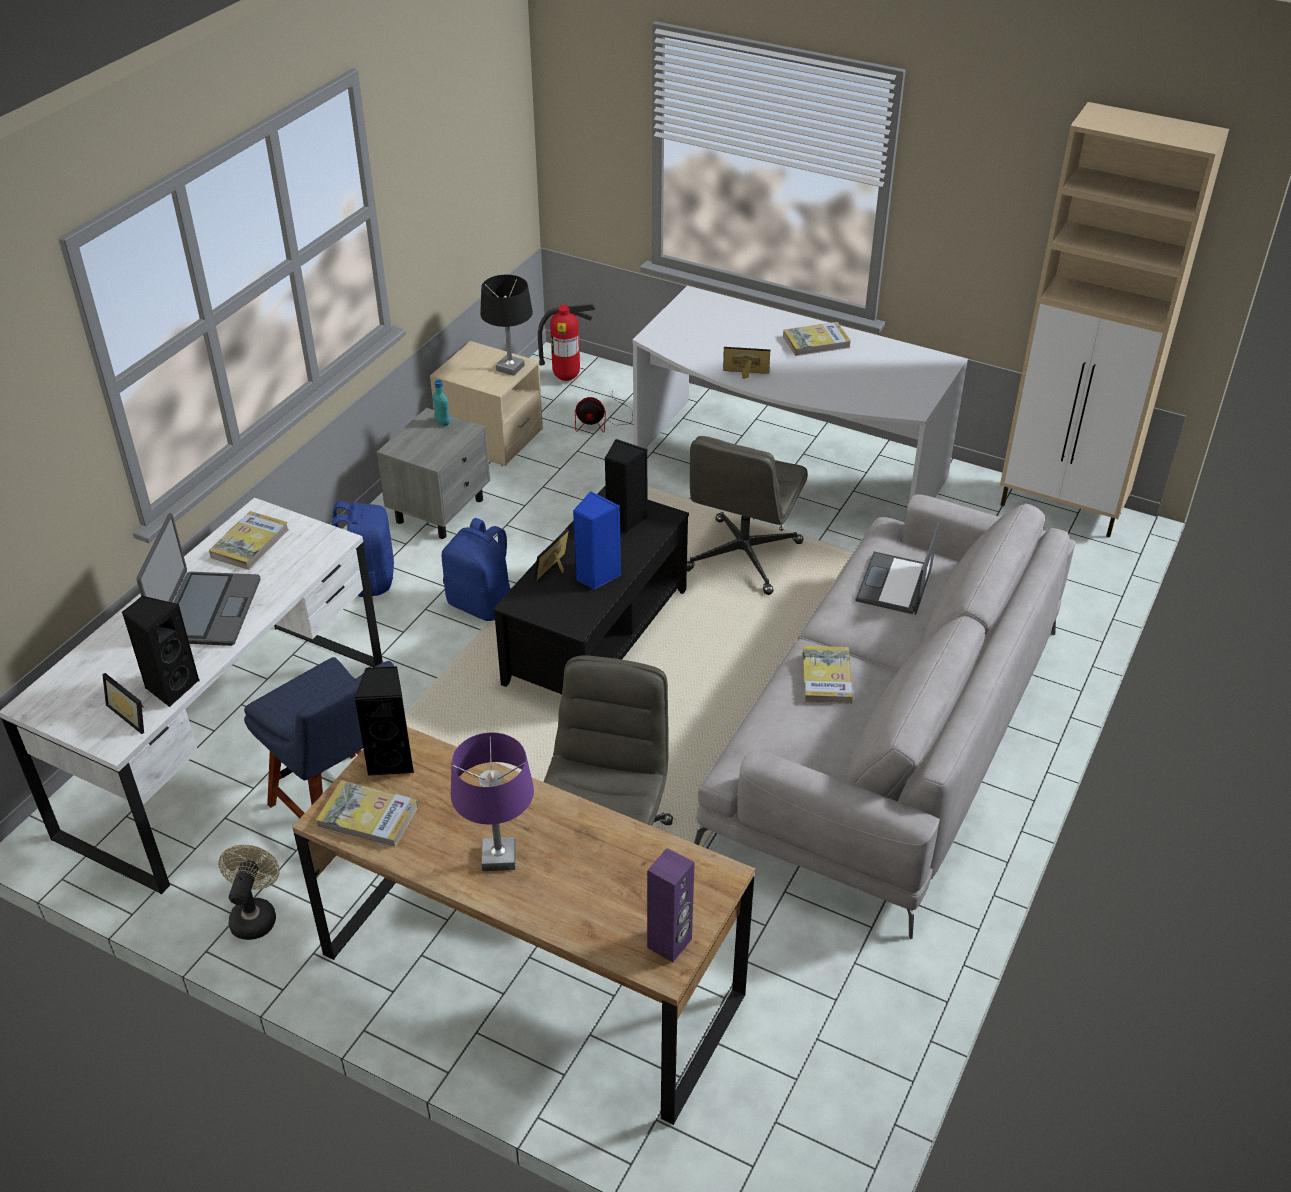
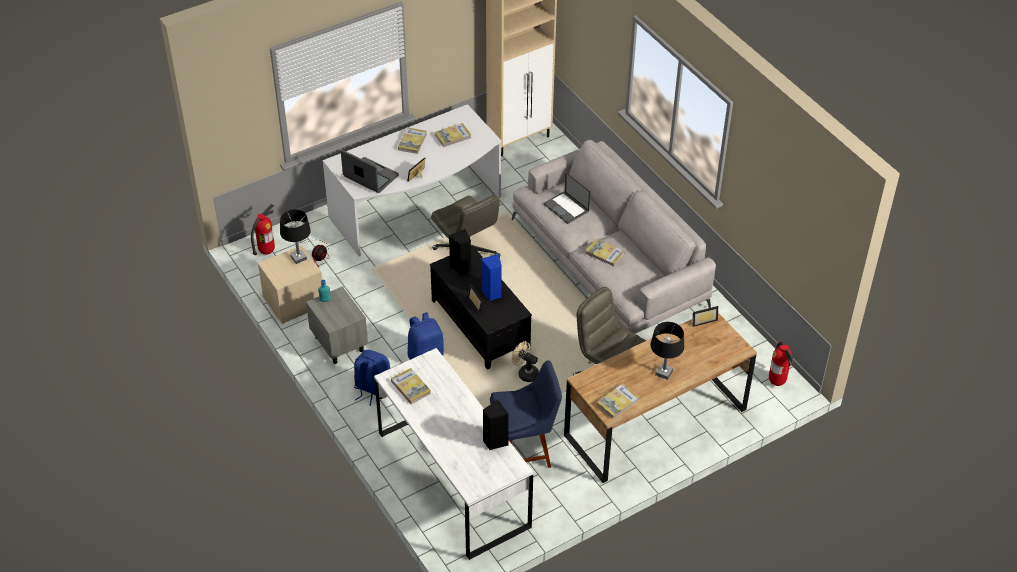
camera: 60 degrees left, 5 degrees up
picture frame [102,673,145,734] -> picture frame moved to [693,306,718,327]
laptop [136,513,261,646] -> laptop moved to [341,150,399,193]
beige fan [218,845,280,940] -> beige fan moved to [512,341,539,382]
black speaker [354,666,414,776] -> none
purple table lamp [451,732,534,871] -> black table lamp [651,322,684,380]
purple speaker [647,848,695,962] -> none
none -> book [435,123,471,147]
none -> fire extinguisher [769,342,793,386]

